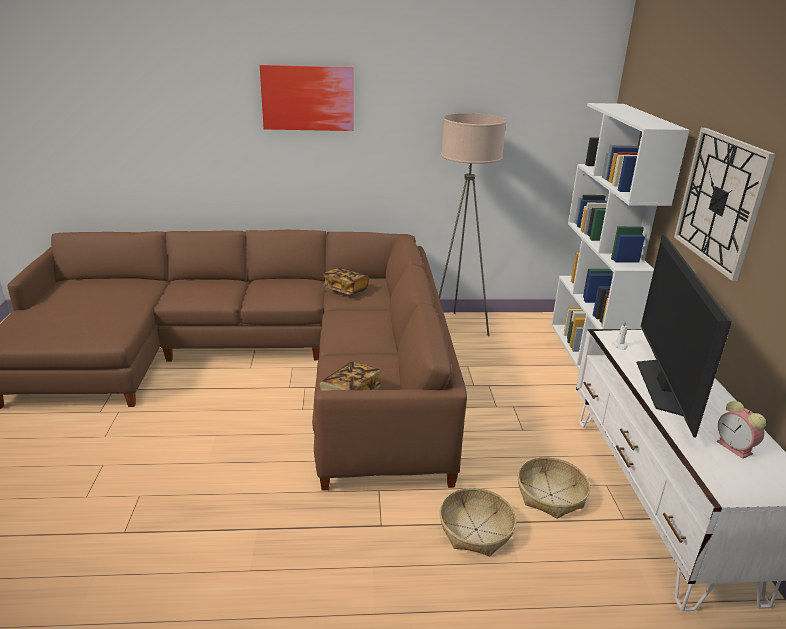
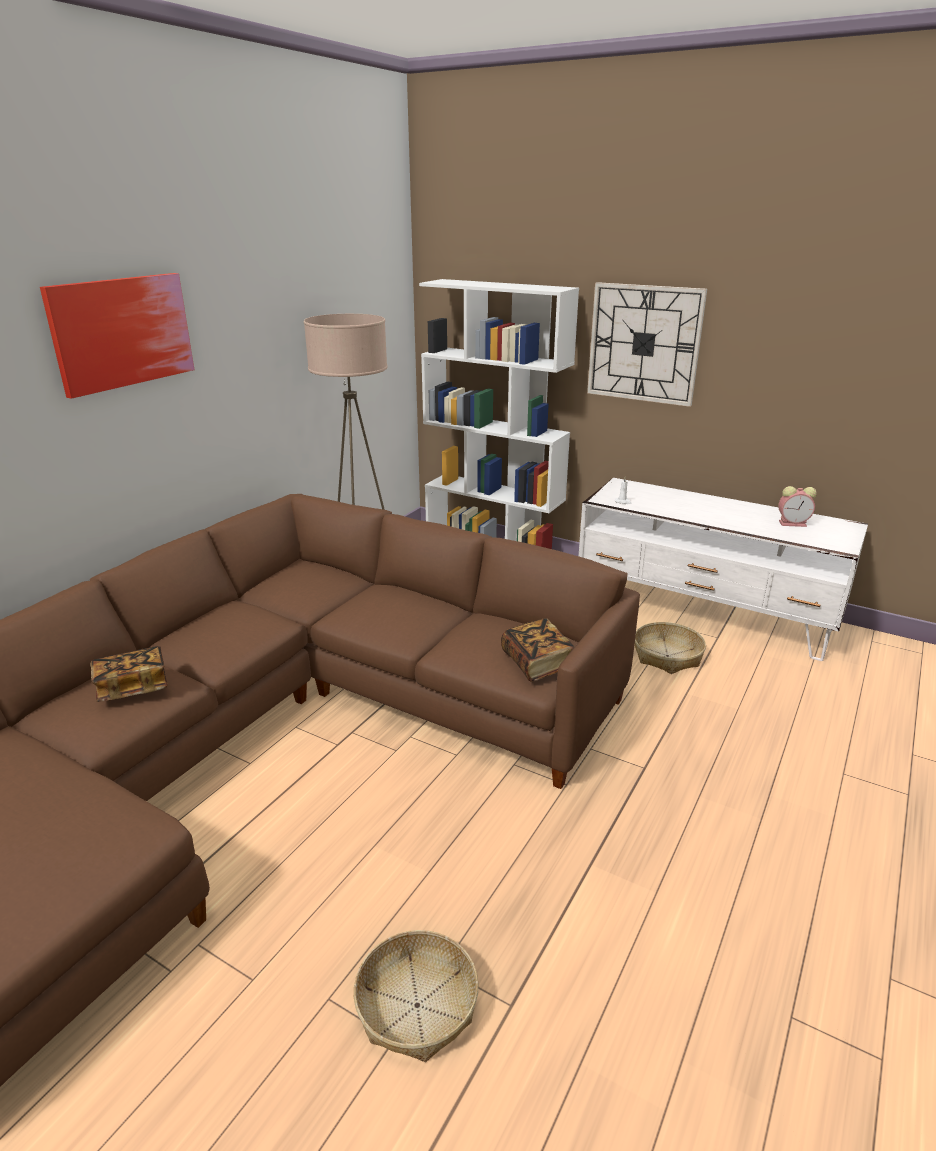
camera: 55 degrees left, 0 degrees up
book [322,268,369,295] -> book moved to [90,646,168,702]
basket [439,488,516,556] -> basket moved to [354,930,479,1062]
television [637,233,732,437] -> none

